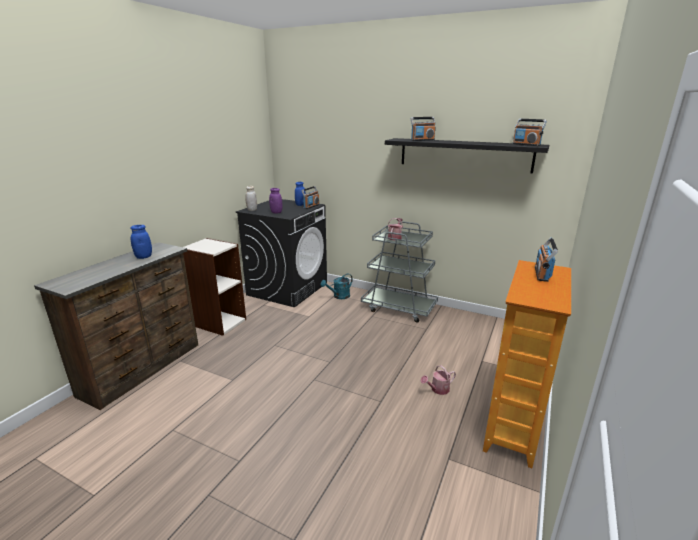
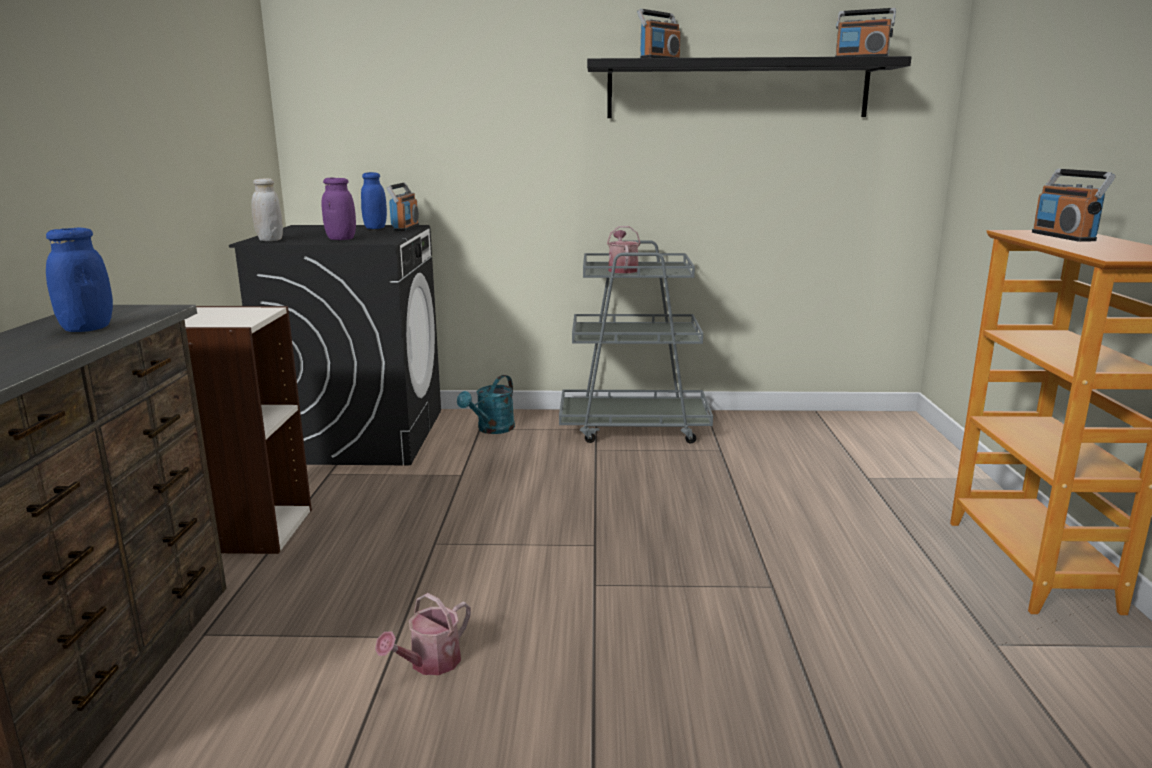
camera: 25 degrees left, 5 degrees down
watering can [420,365,456,395] -> watering can moved to [375,593,471,675]

